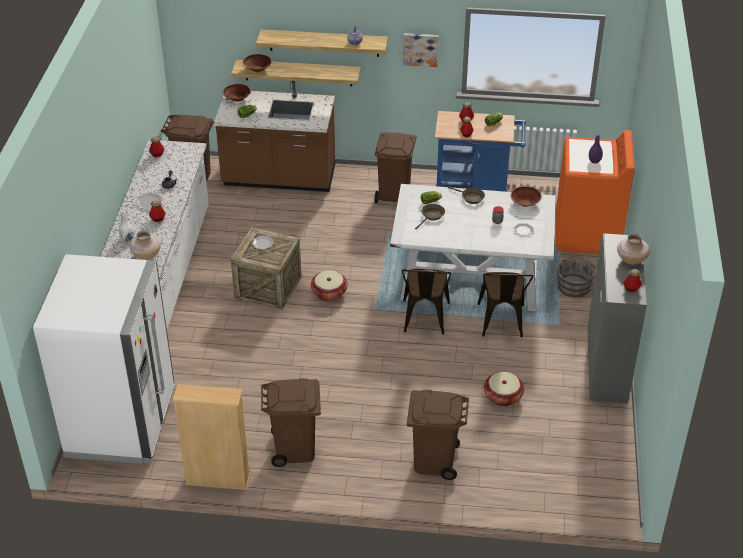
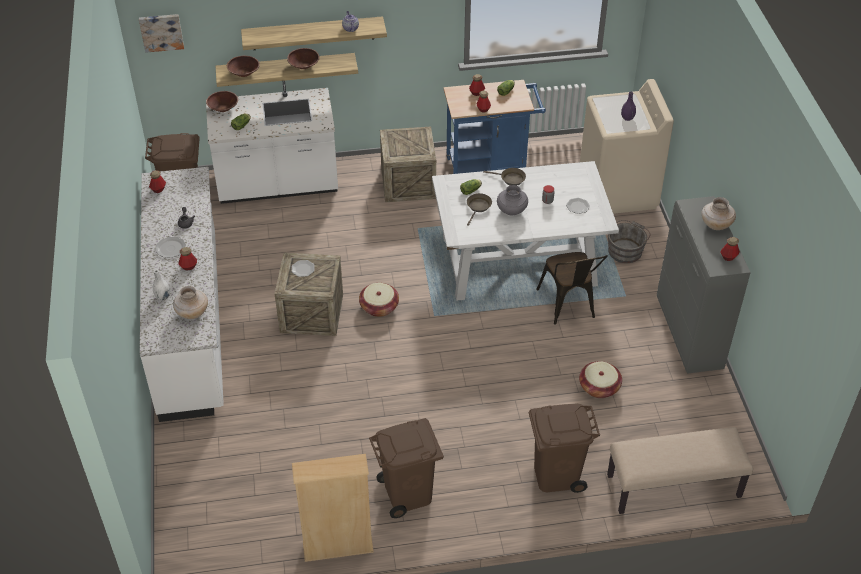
camera: 15 degrees left, 5 degrees up
white fridge [33,254,175,464] -> none
brown counter [214,81,335,192] -> white counter [206,81,338,204]
brown trash can [374,132,416,203] -> crate [380,127,436,202]
brown chair [401,269,451,335] -> none
picture [403,33,439,67] -> picture moved to [139,14,184,53]
brown bowl [510,186,542,207] -> brown bowl moved to [287,48,320,69]
orange washing machine [556,130,635,254] -> beige washing machine [580,79,674,214]
none -> grey vase [497,185,528,215]
none -> beige bench [607,427,753,514]

